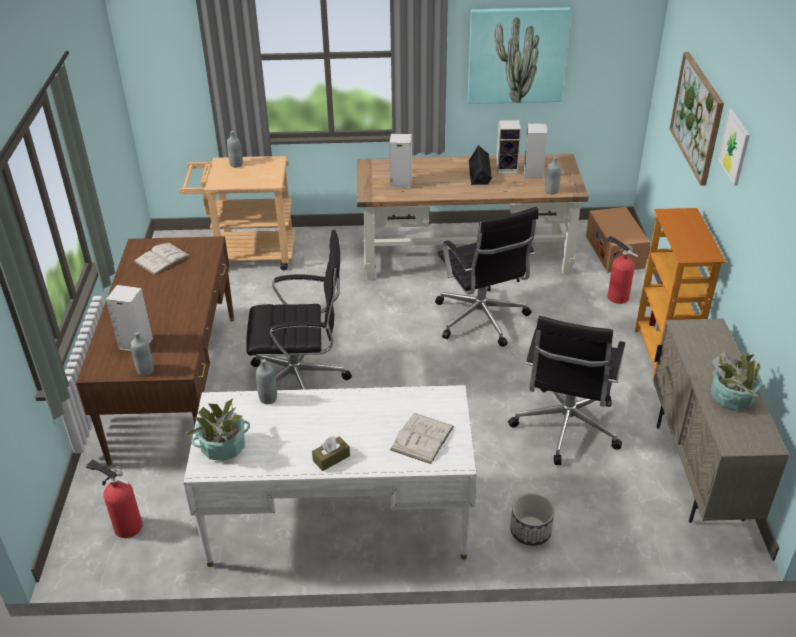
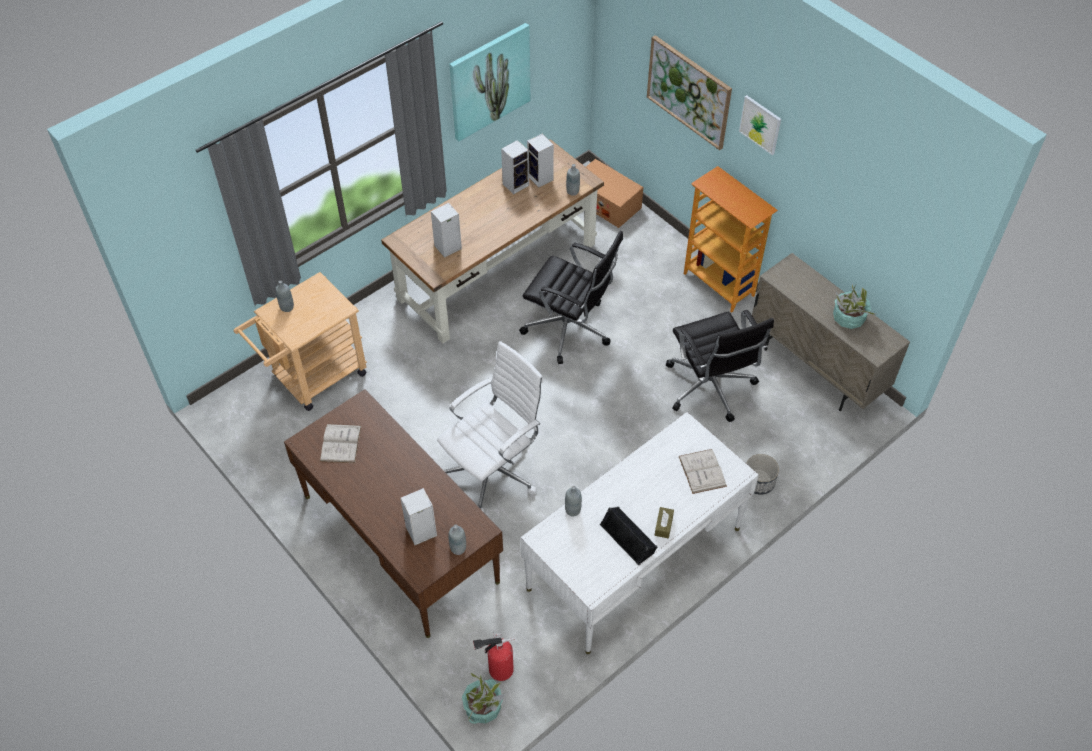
camera: 40 degrees left, 15 degrees up
potted plant [185,398,250,461] -> potted plant moved to [462,671,505,724]
black office chair [246,230,352,391] -> white office chair [437,341,543,511]
black speaker [469,145,492,185] -> black speaker moved to [600,507,658,565]
fire extinguisher [606,236,638,304] -> none

